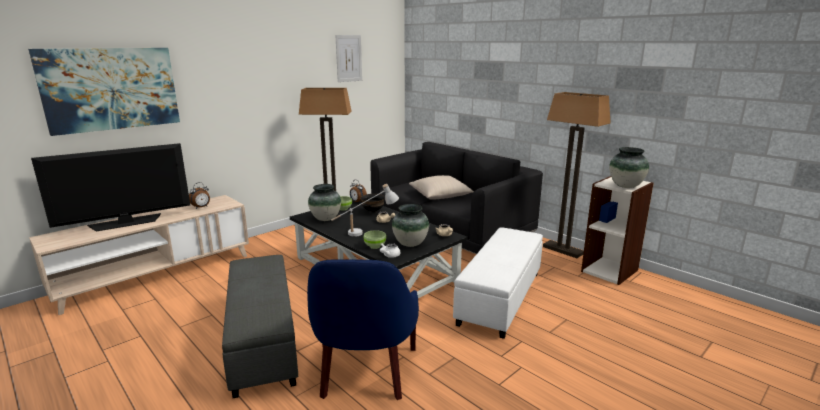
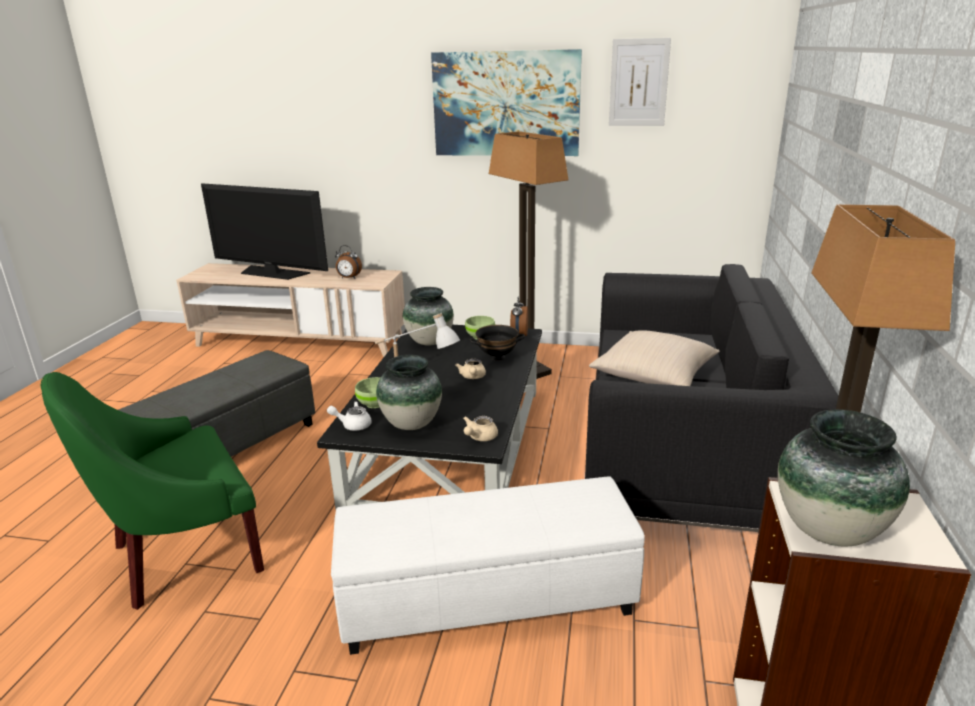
camera: 55 degrees right, 5 degrees up
picture [28,48,180,136] -> picture moved to [431,49,582,156]
blue armchair [307,259,419,400] -> green armchair [41,372,264,610]

